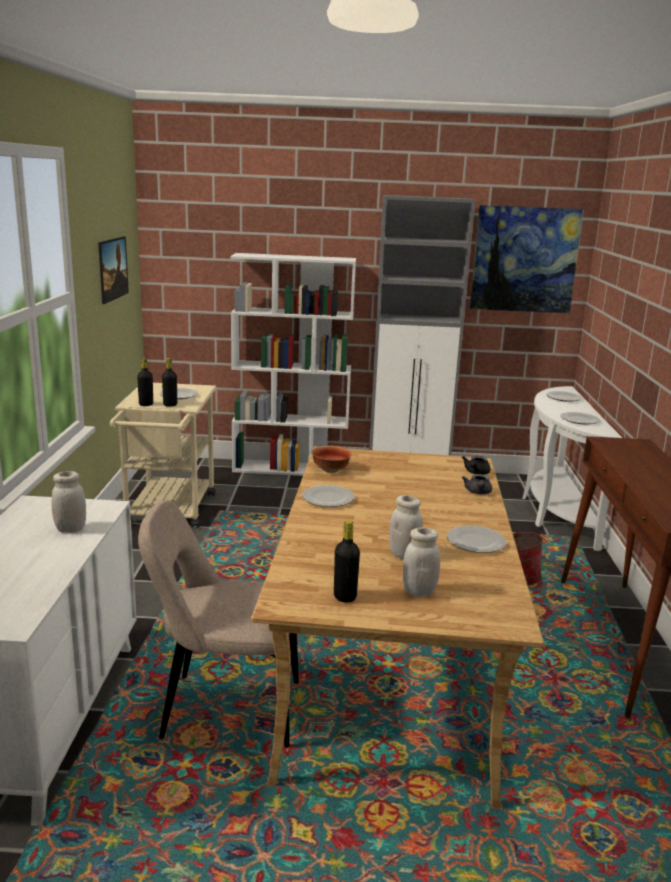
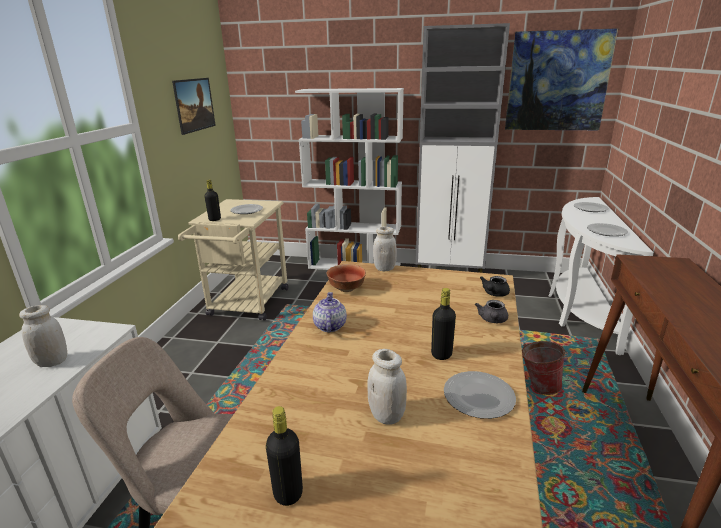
camera: 10 degrees right, 5 degrees up
black bottle [162,358,177,407] -> black bottle moved to [431,288,456,360]
plate [302,485,355,507] -> teapot [313,292,347,333]
white jar [403,528,440,597] -> white jar moved to [373,227,397,271]

